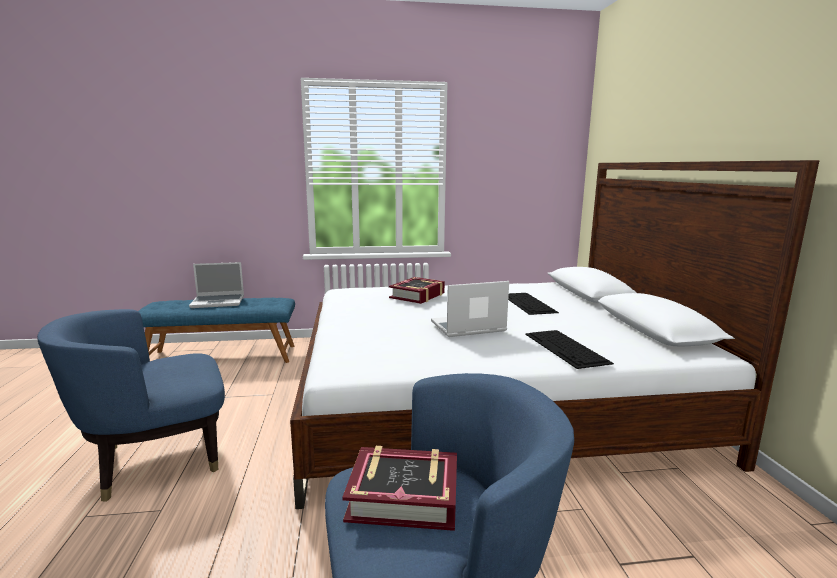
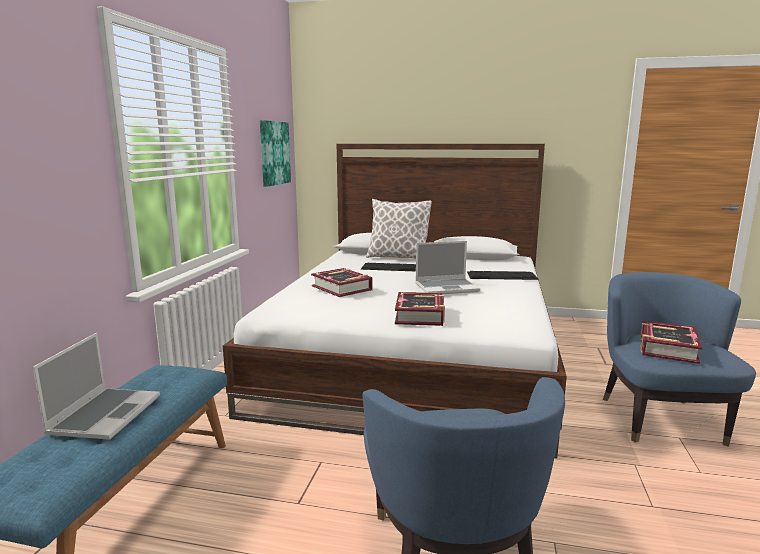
camera: 70 degrees left, 0 degrees up
laptop [431,281,509,337] -> laptop turned 105 degrees counterclockwise [415,241,480,294]
none -> picture [260,120,291,187]
none -> pillow [366,199,432,259]
none -> book [395,292,445,326]

